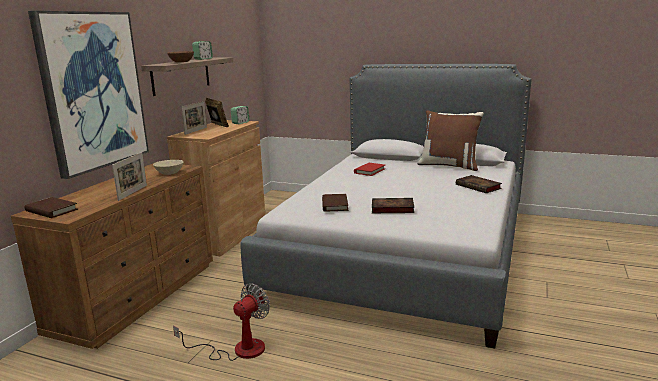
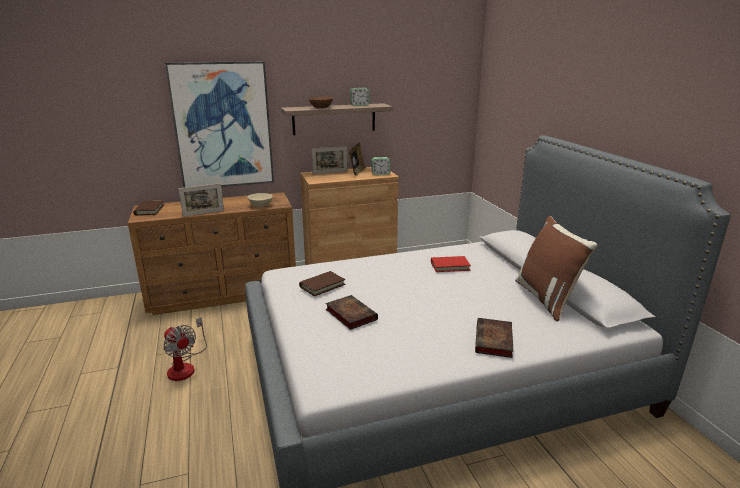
camera: 50 degrees right, 5 degrees up
fan [173,283,270,361] -> fan turned 45 degrees clockwise [163,317,207,381]

